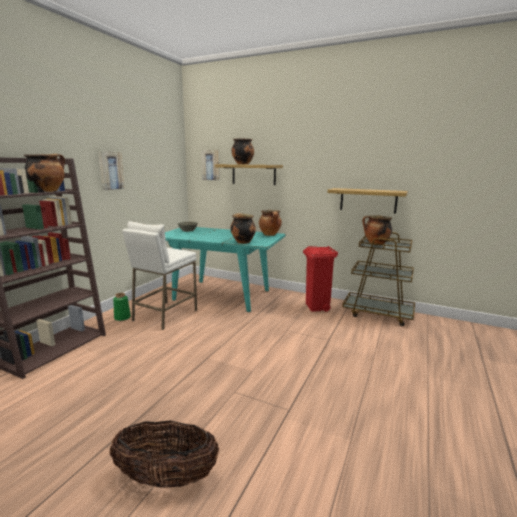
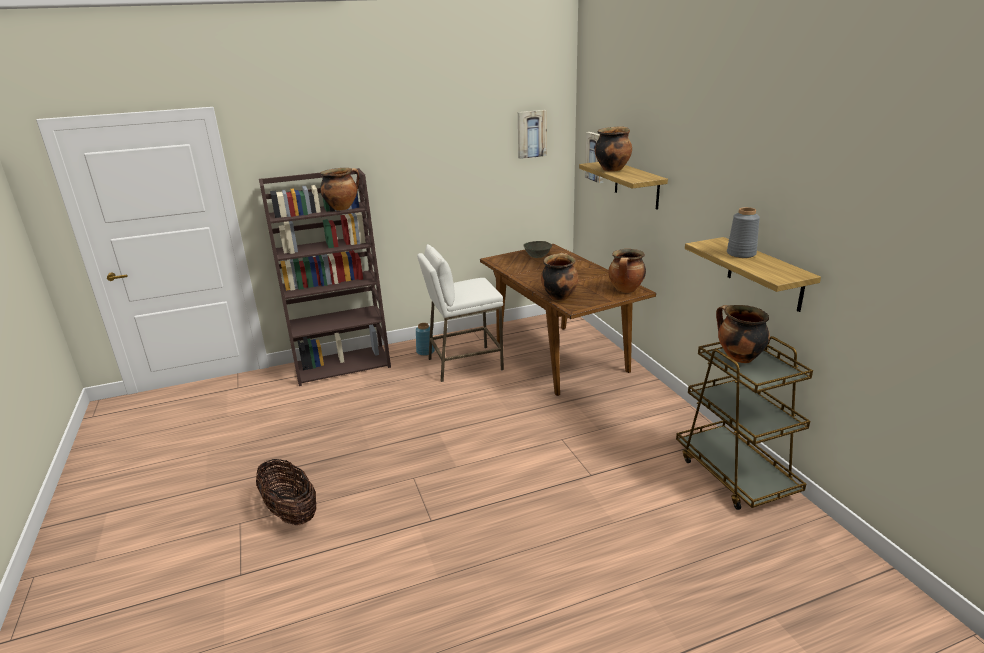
camera: 45 degrees right, 10 degrees up
picture [98,151,124,190] -> picture moved to [518,110,547,159]
green vase [113,293,131,321] -> blue vase [416,323,435,356]
turquoise dining table [165,227,286,312] -> brown dining table [480,244,656,396]
red trash can [303,246,338,312] -> none
none -> grey vase [727,207,760,258]

